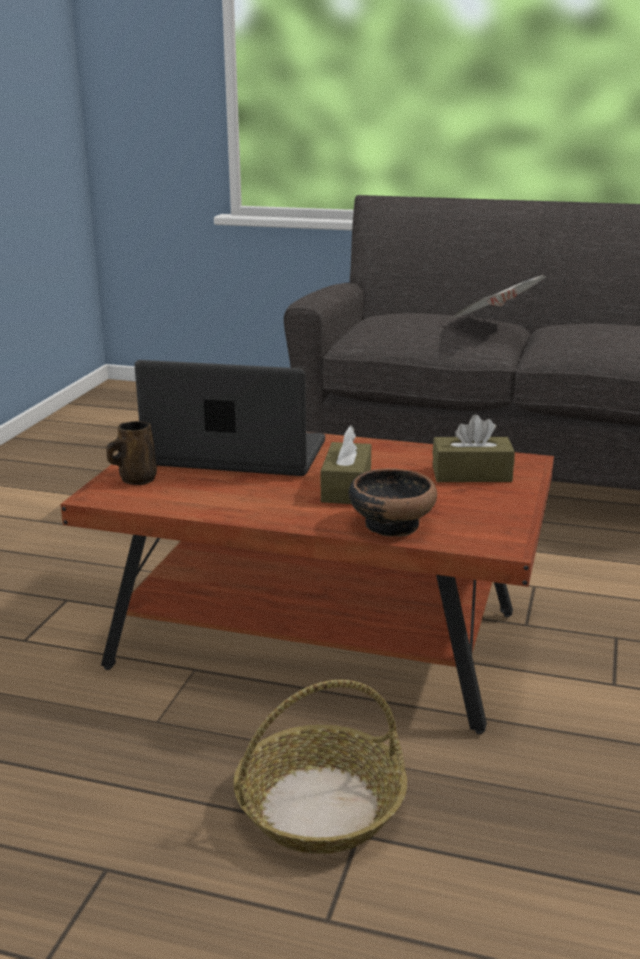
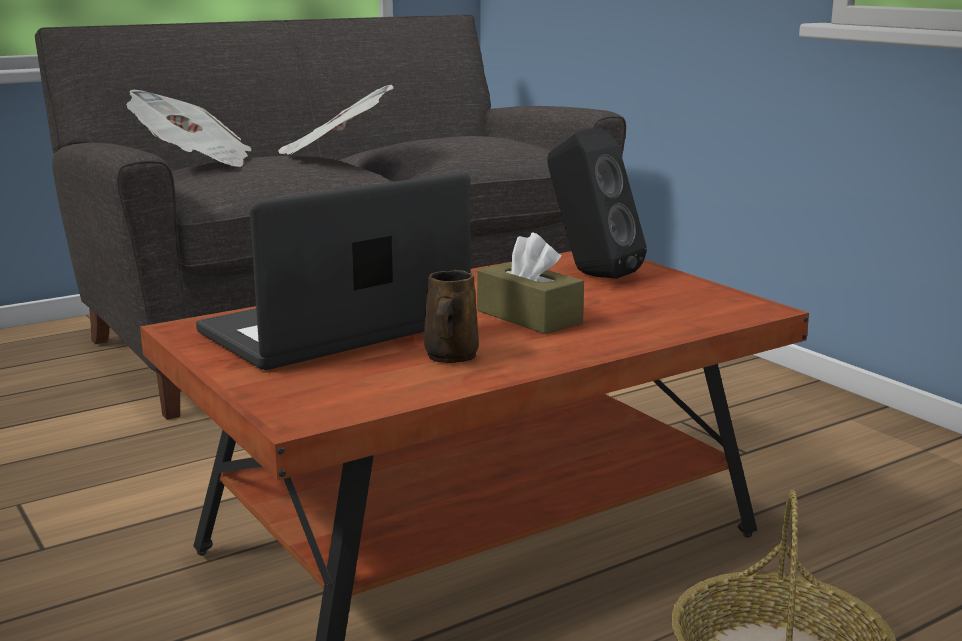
camera: 50 degrees left, 5 degrees down
brown mug [106,421,157,485] -> brown mug moved to [424,270,479,363]
bowl [348,468,437,537] -> none
brown tissue box [432,414,515,482] -> black speaker [547,128,647,279]
none -> newspaper [126,90,251,167]

